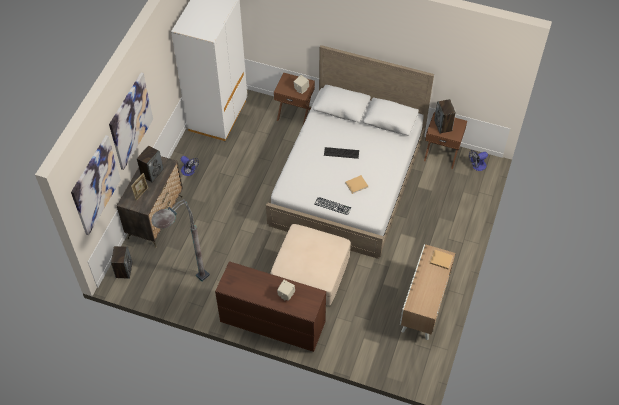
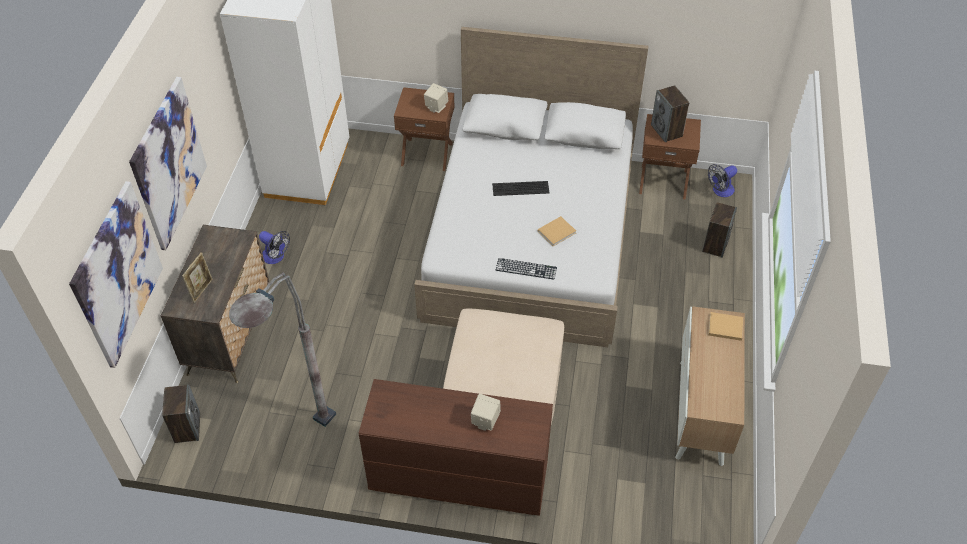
camera: 10 degrees left, 5 degrees down
speaker [137,146,164,182] -> speaker moved to [702,202,737,258]

